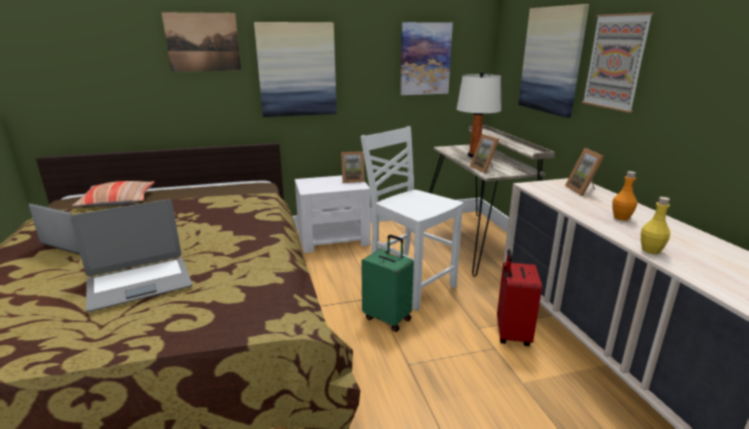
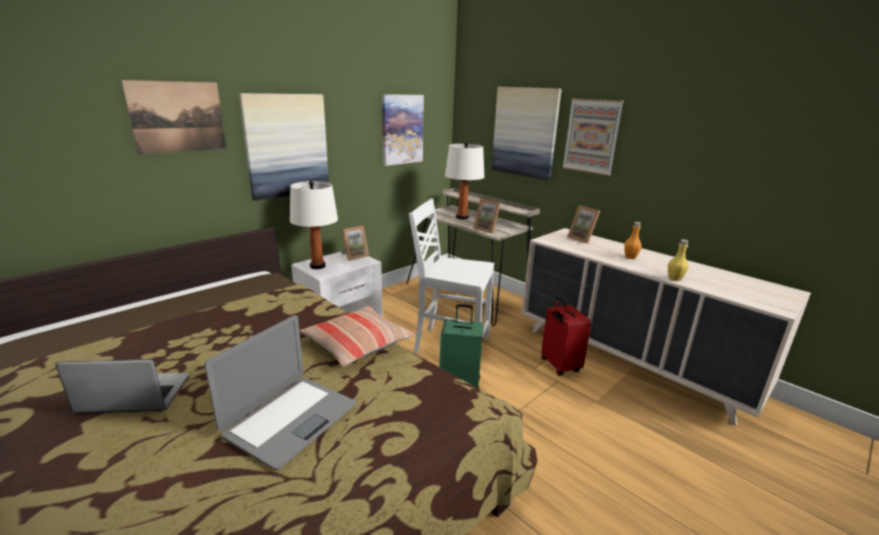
camera: 30 degrees left, 0 degrees up
pillow [72,181,155,207] -> pillow moved to [300,306,415,367]
none -> white table lamp [290,181,338,269]

